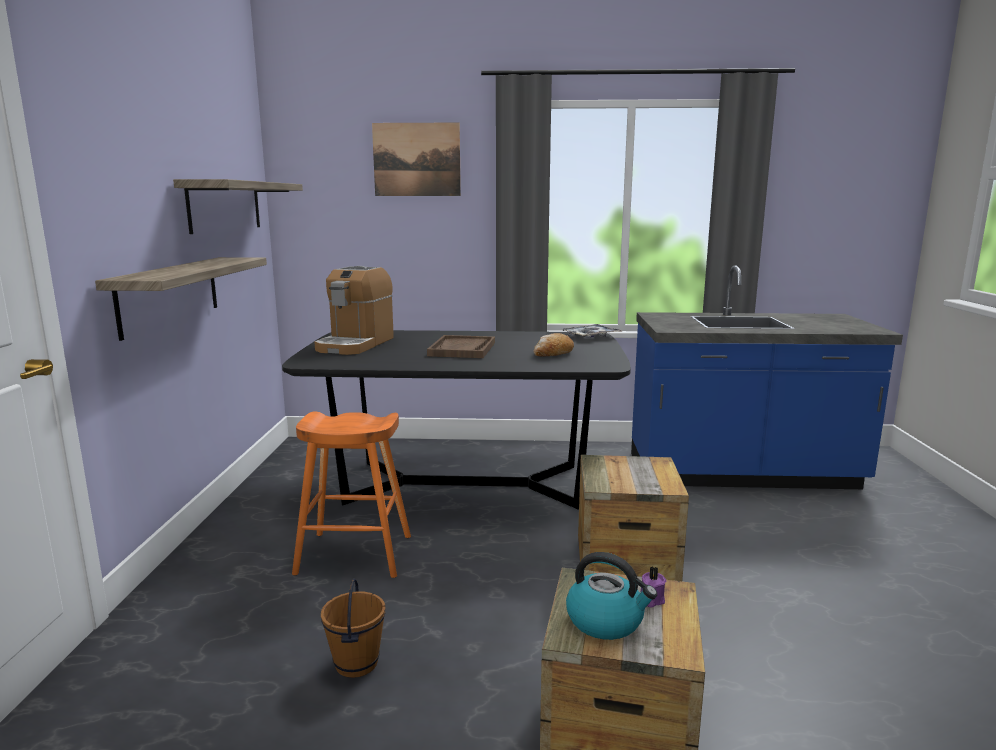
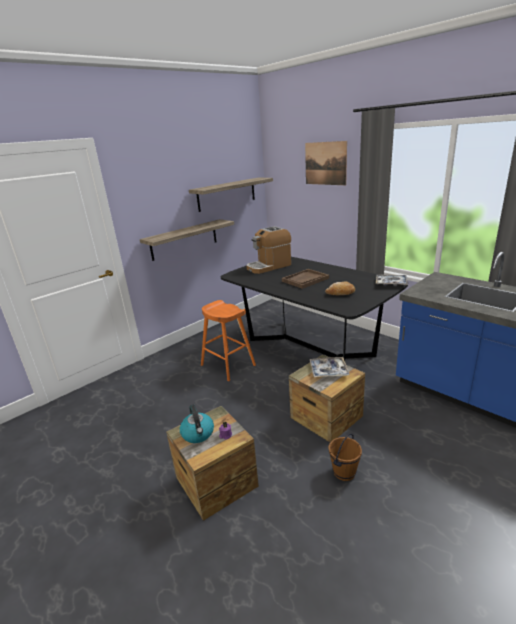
camera: 45 degrees right, 10 degrees up
brown bucket [321,578,386,678] -> brown bucket moved to [328,434,362,481]
none -> tray [310,357,350,377]

